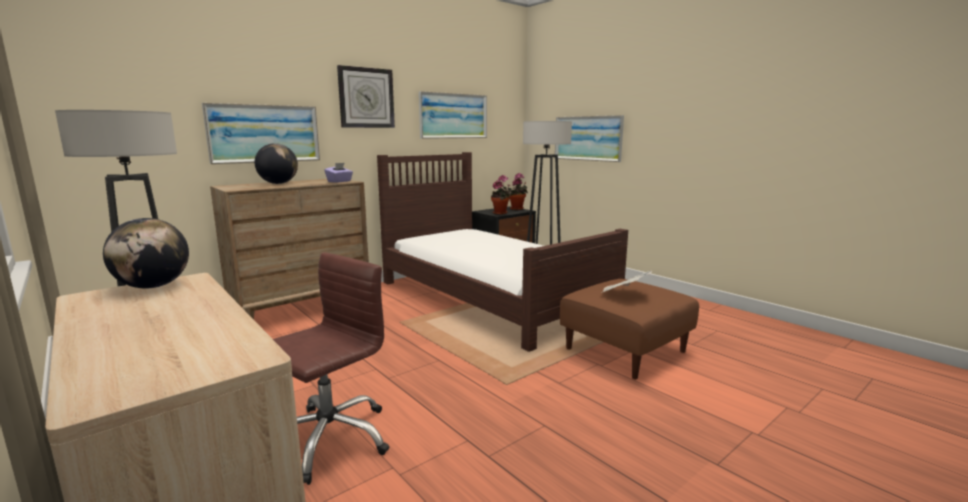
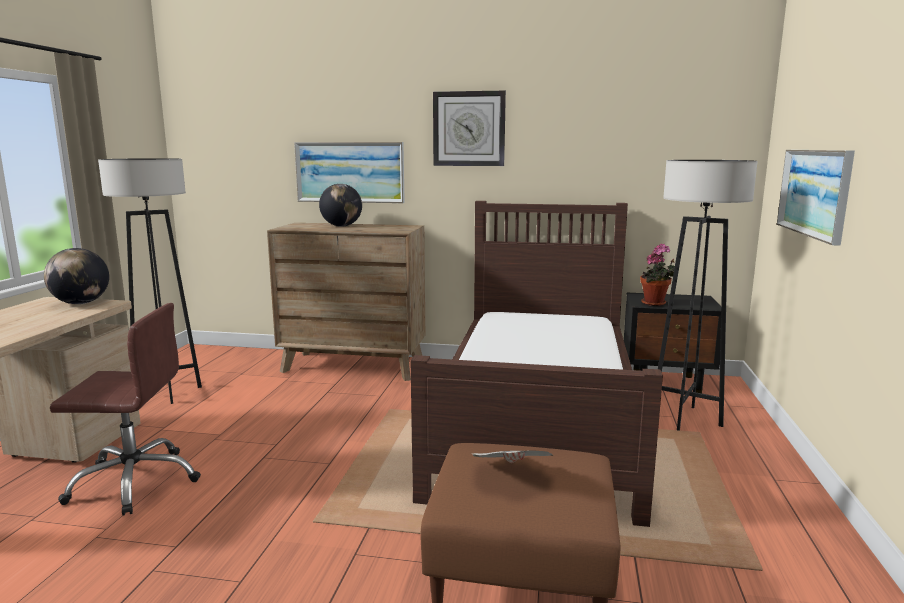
camera: 50 degrees right, 0 degrees up
purple tissue box [324,163,353,183] -> none
picture [419,91,487,139] -> none
potted plant [509,173,528,210] -> none

